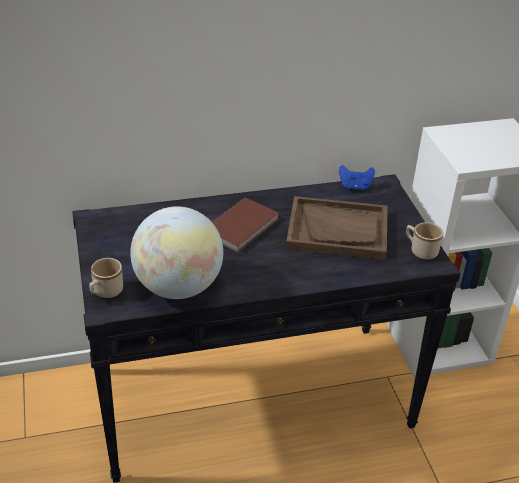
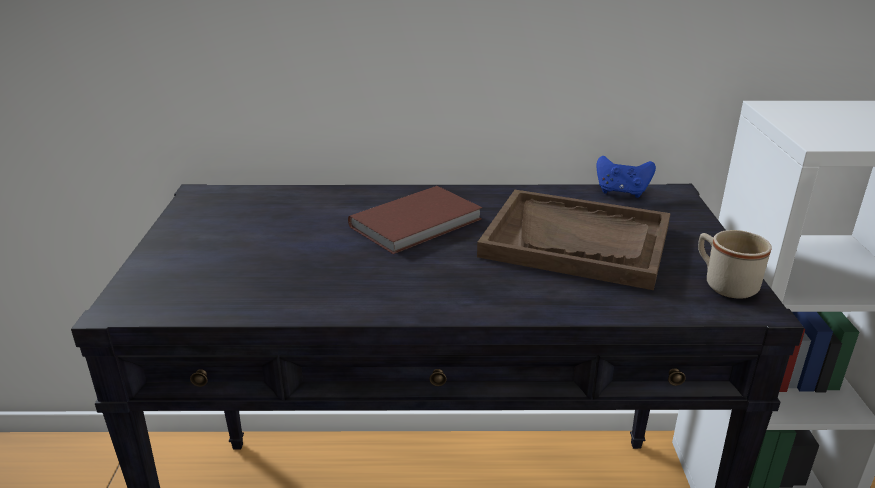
camera: 15 degrees right, 10 degrees down
beige mug [89,258,123,298] -> none
globe [130,206,223,299] -> none

